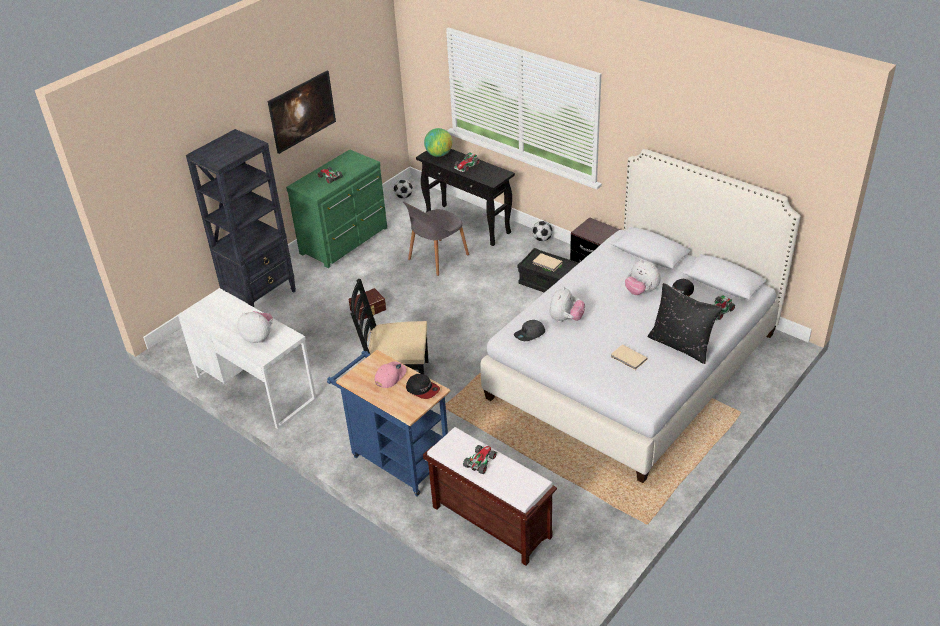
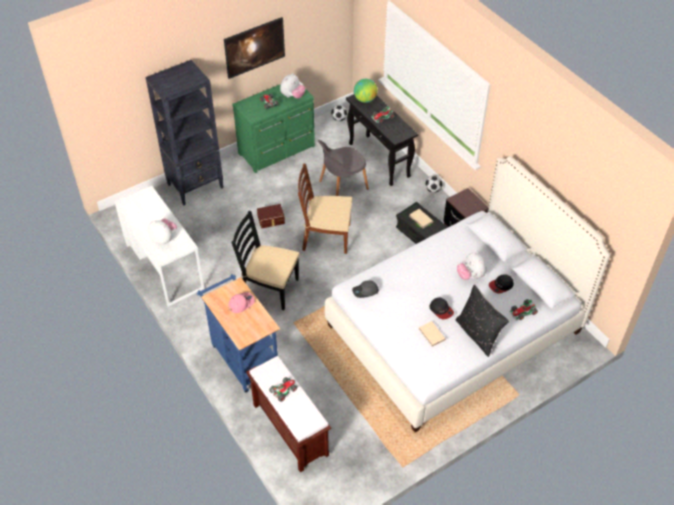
camera: 15 degrees right, 10 degrees up
cap [406,374,440,399] -> cap moved to [430,298,454,320]
plush toy [549,287,585,322] -> plush toy moved to [280,73,306,99]
none -> brown chair [298,164,352,254]

